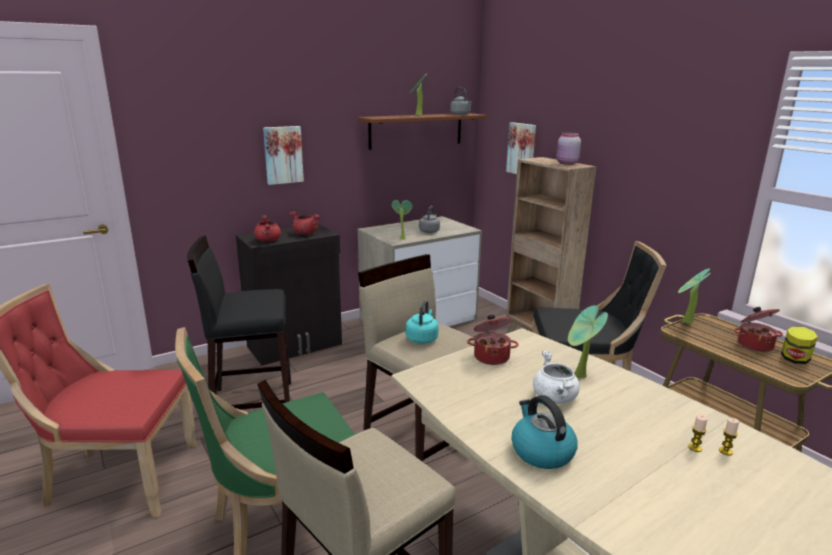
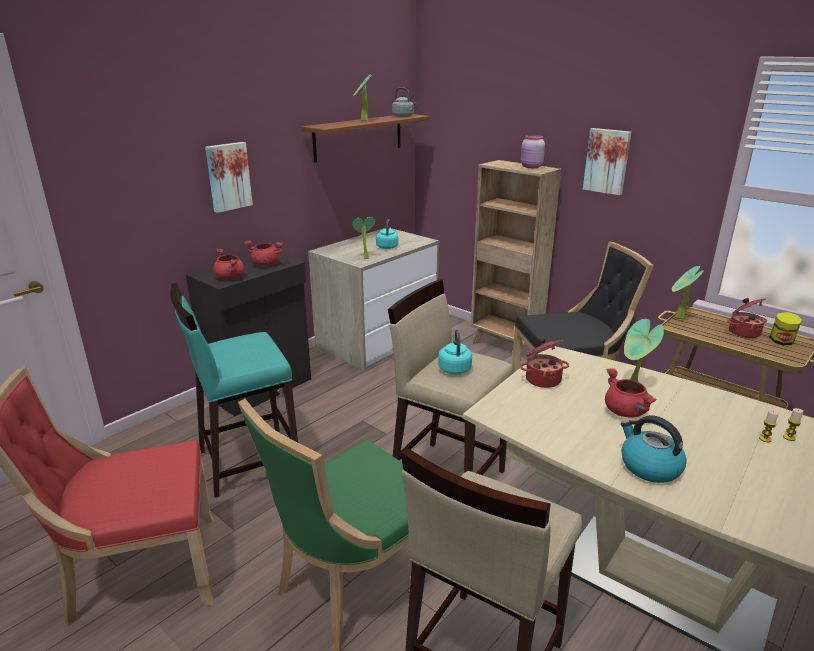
camera: 15 degrees left, 5 degrees up
black stool [187,235,291,410] -> turquoise stool [170,283,298,498]
grey kettle [419,206,440,233] -> turquoise kettle [376,219,398,249]
picture [506,122,536,174] -> picture moved to [583,128,632,195]
white cooking pot [533,351,580,403] -> red cooking pot [605,368,657,418]

